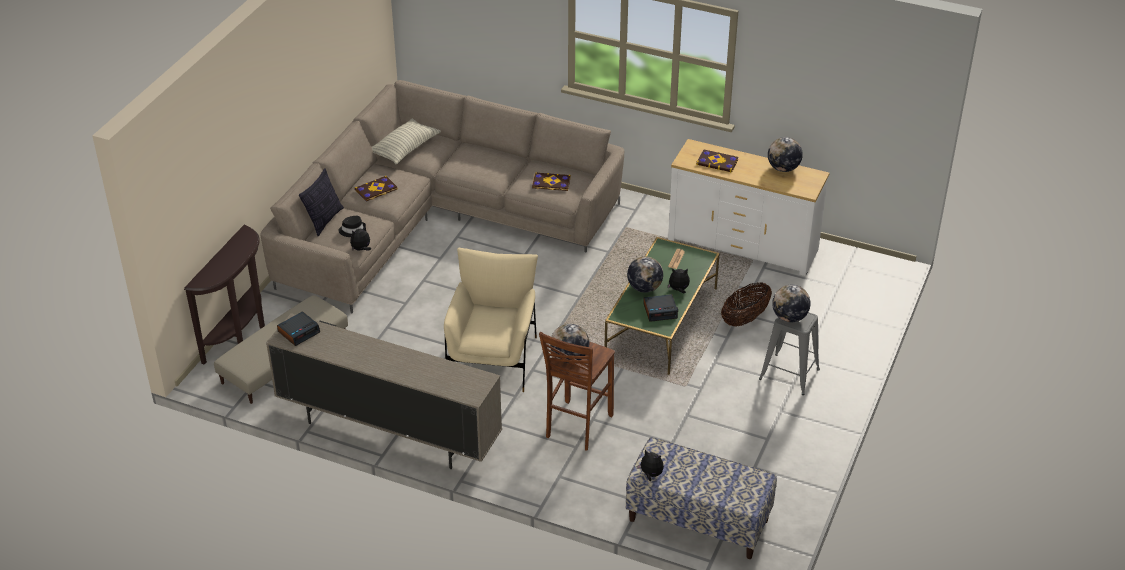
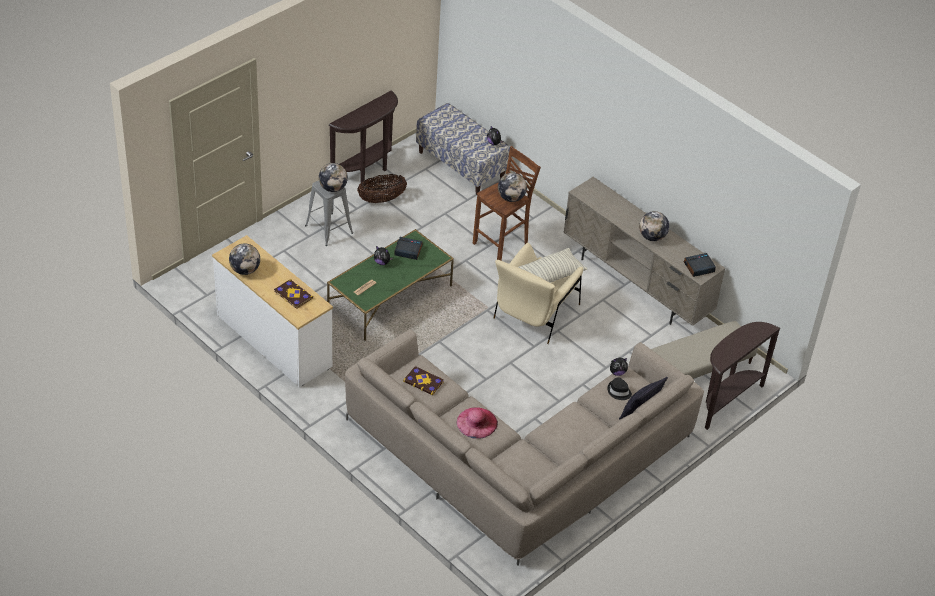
camera: 160 degrees left, 5 degrees up
book [355,176,397,202] -> none
pillow [372,118,441,164] -> pillow moved to [518,248,587,283]
globe [627,256,663,293] -> globe moved to [639,211,669,241]
basket [721,282,772,327] -> basket moved to [357,174,407,203]
none -> brown console table [329,90,398,183]
none -> pink hat [457,407,498,439]

